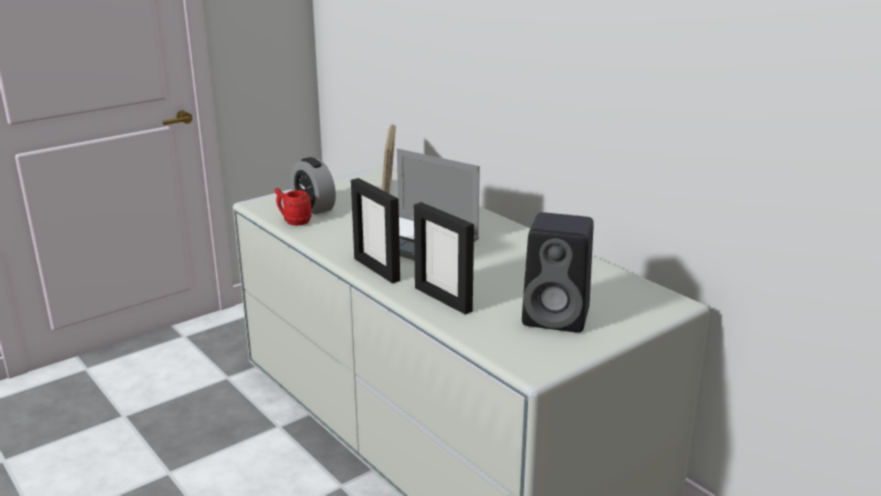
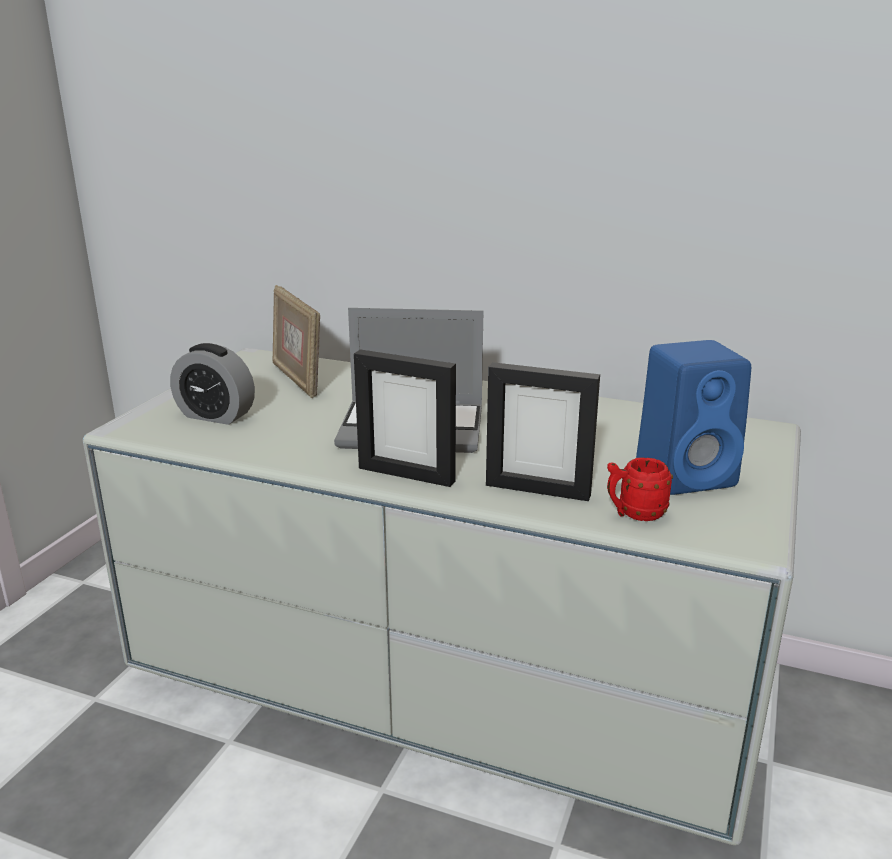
camera: 30 degrees left, 0 degrees up
red mug [275,188,312,226] -> red mug moved to [607,457,673,521]
black speaker [522,212,594,333] -> blue speaker [636,340,751,495]

